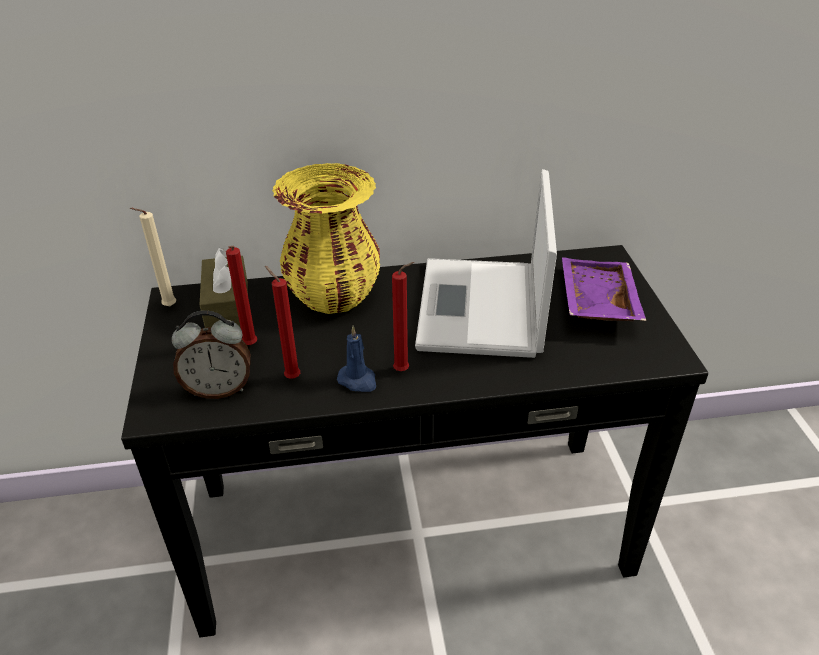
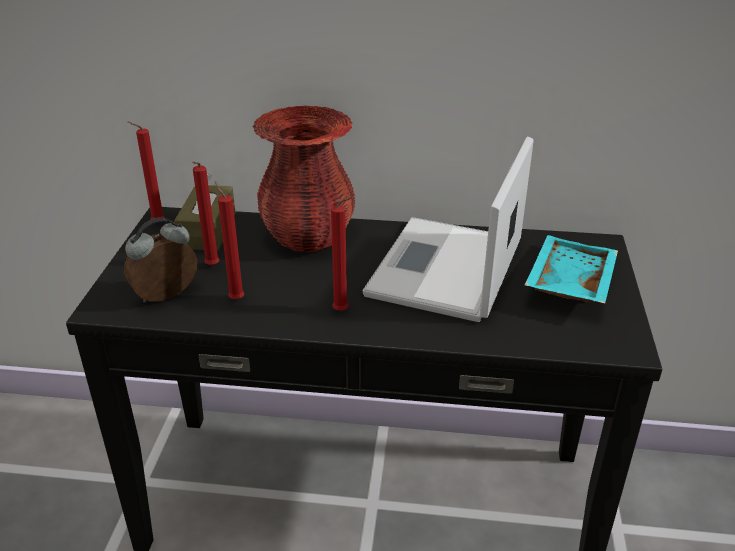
camera: 15 degrees right, 5 degrees down
beige candle [130,208,176,306] -> red candle [128,122,165,223]
alarm clock [172,310,251,399] -> alarm clock turned 135 degrees clockwise [124,217,197,303]
yellow vase [272,163,380,314] -> red vase [252,105,355,252]
blue candle [337,326,376,392] -> none
purple tray [562,257,646,321] -> turquoise tray [525,235,618,303]

